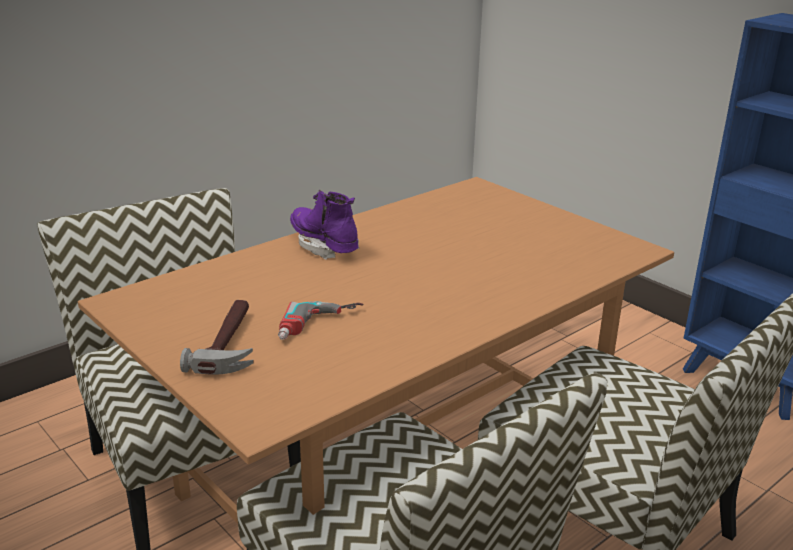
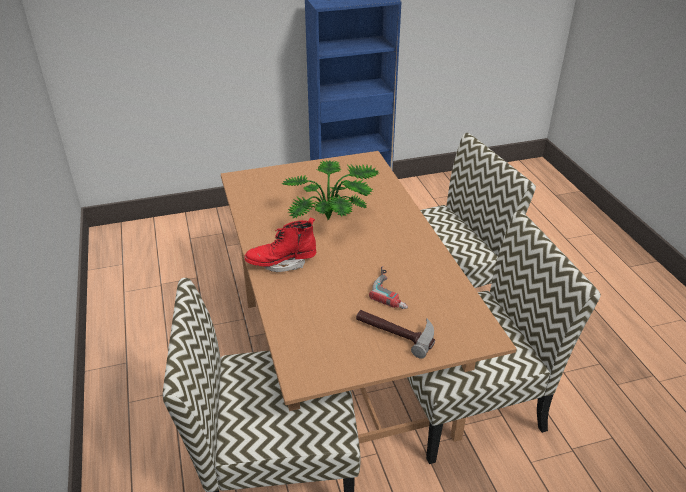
camera: 65 degrees left, 10 degrees up
purple boot [290,190,360,260] -> red boot [244,218,316,272]
none -> potted plant [281,161,378,220]

